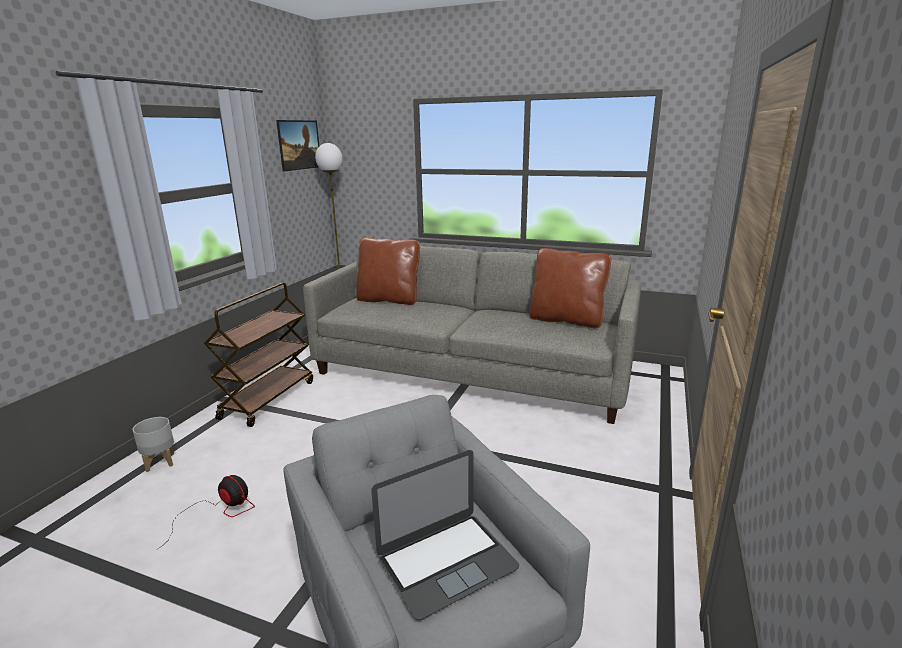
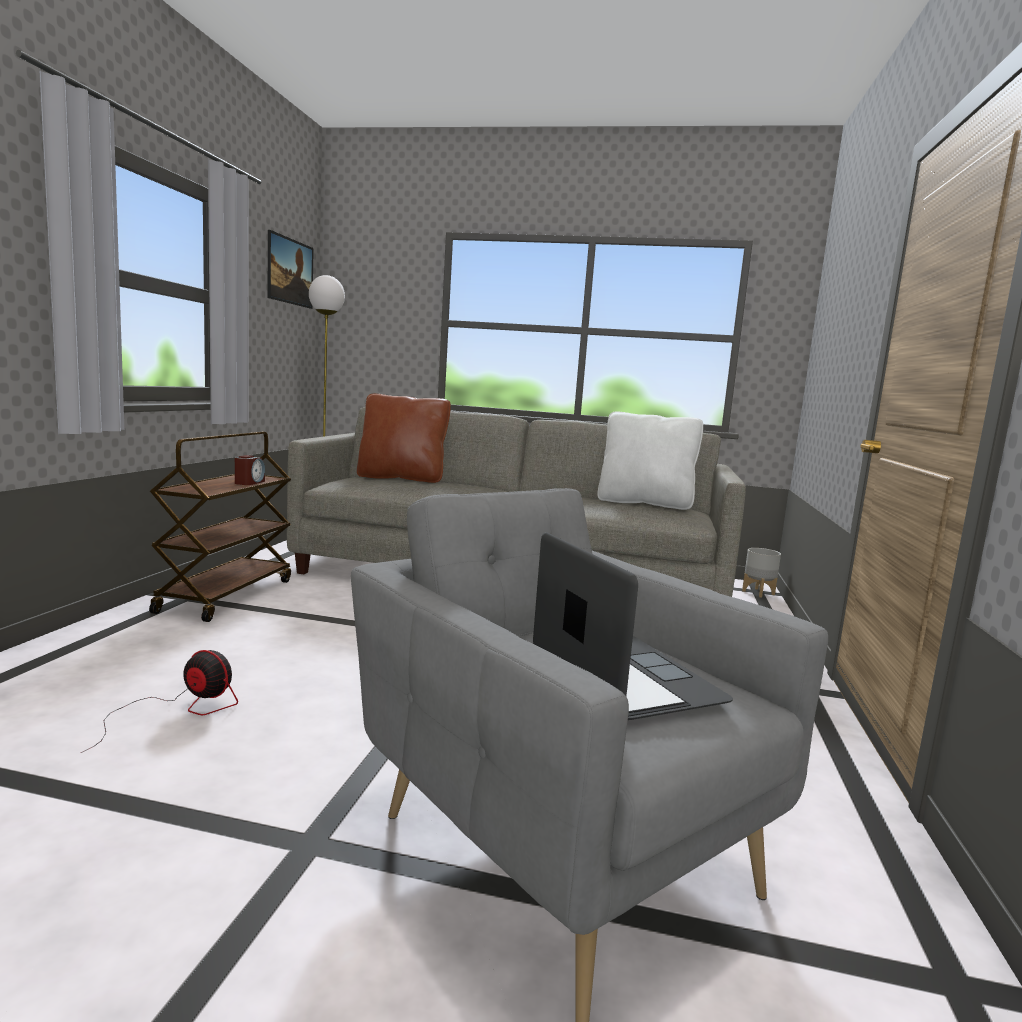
camera: 10 degrees left, 10 degrees down
grey planter [132,417,174,472] -> grey planter moved to [742,548,781,598]
laptop [371,450,519,620] -> laptop turned 75 degrees counterclockwise [533,532,733,720]
brown pillow [529,248,611,328] -> white pillow [598,411,703,510]
none -> alarm clock [235,455,265,485]

